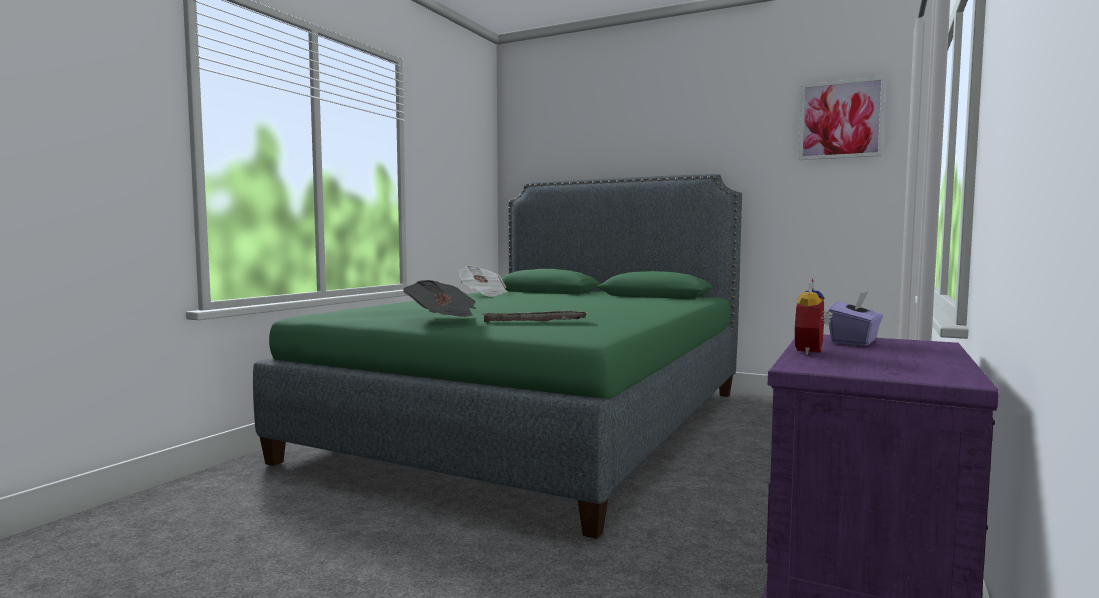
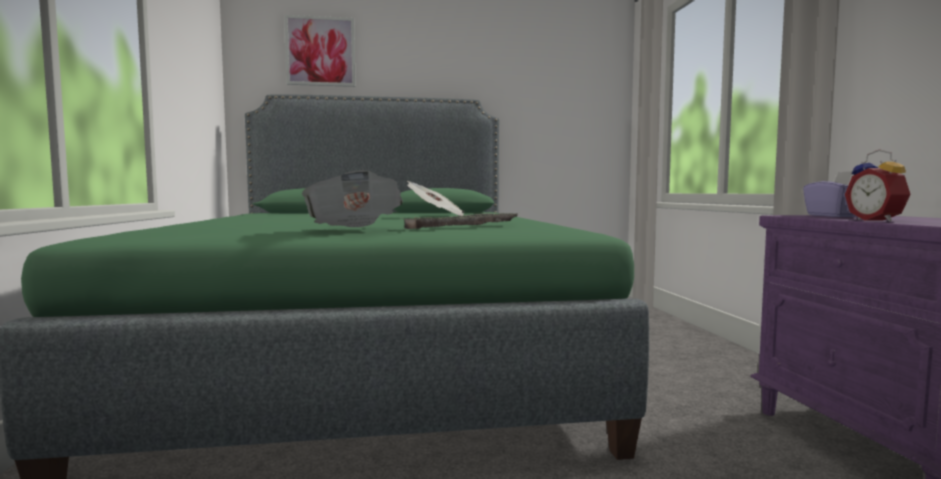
camera: 35 degrees left, 0 degrees up
newspaper [458,265,508,297] -> newspaper moved to [408,181,465,216]
picture [799,76,885,160] -> picture moved to [284,15,356,87]

